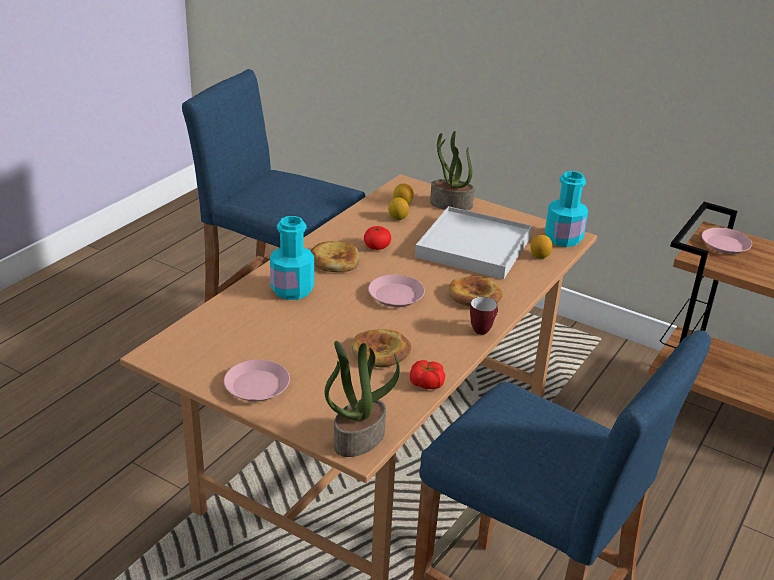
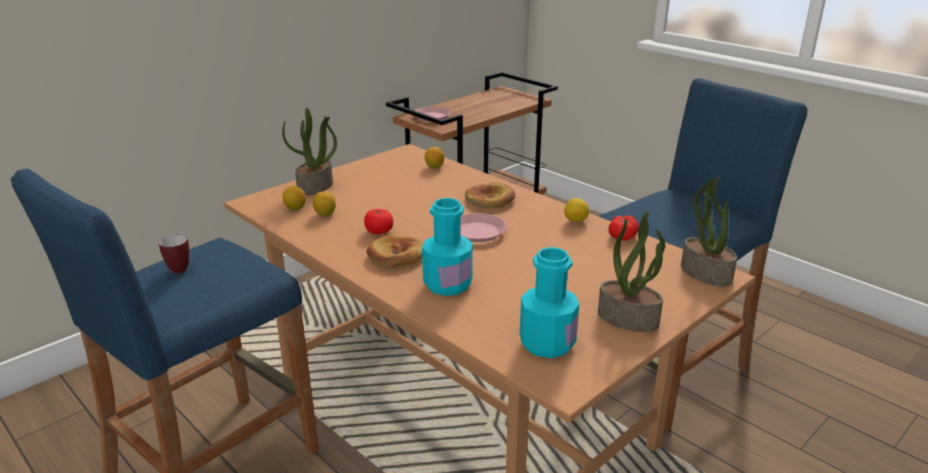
camera: 75 degrees left, 5 degrees down
pink plate [224,360,290,402] -> potted plant [598,211,665,332]
bread [352,329,412,368] -> none
white tray [415,206,532,279] -> none
mug [470,297,498,335] -> mug moved to [159,234,189,273]
turquoise bottle [545,171,588,247] -> turquoise bottle moved to [520,247,579,358]
none -> lemon [564,198,589,222]

